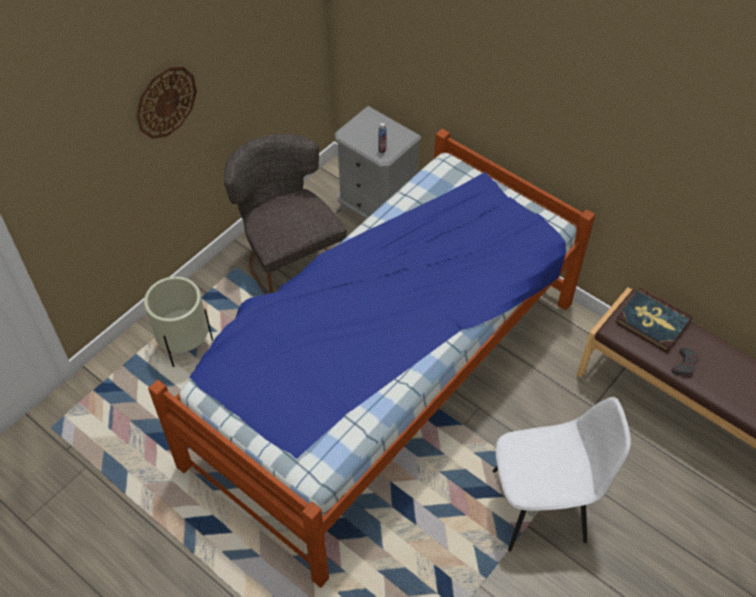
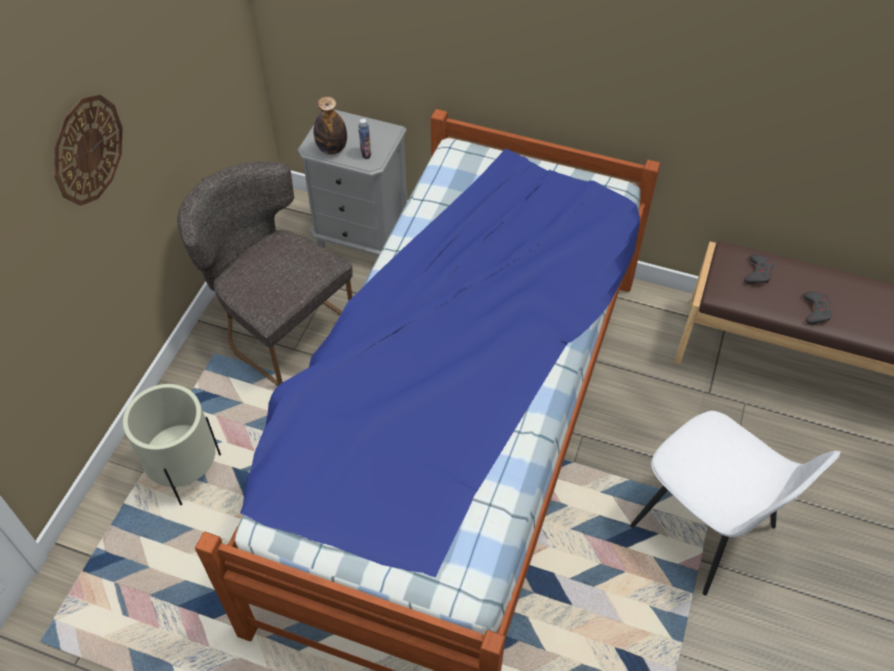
camera: 20 degrees left, 0 degrees up
white chair [493,397,631,551] -> white chair turned 75 degrees clockwise [630,411,841,596]
book [615,288,693,352] -> grey game controller [744,254,774,284]
none -> bottle [314,96,347,155]

